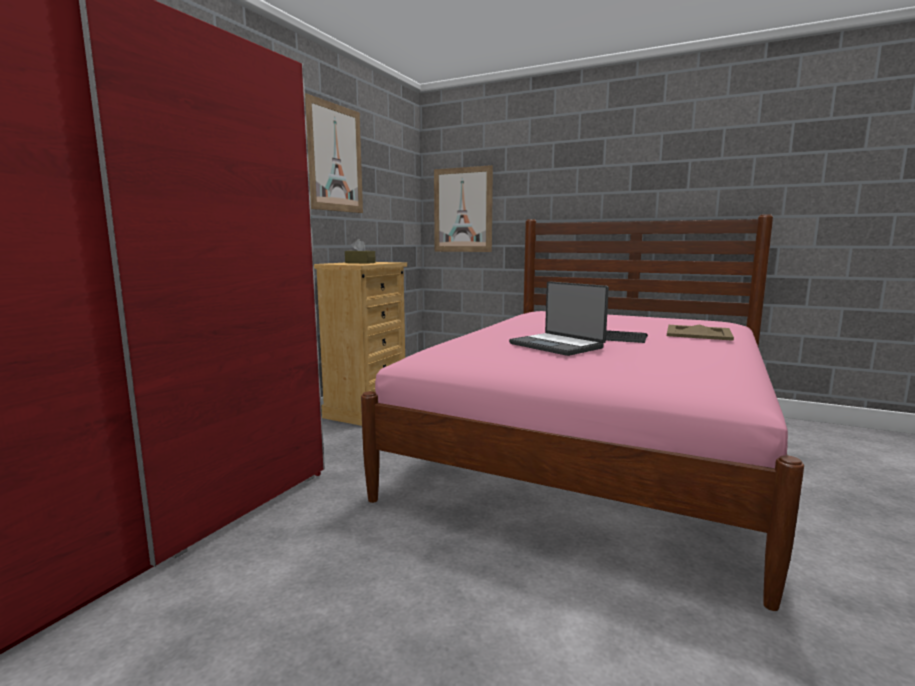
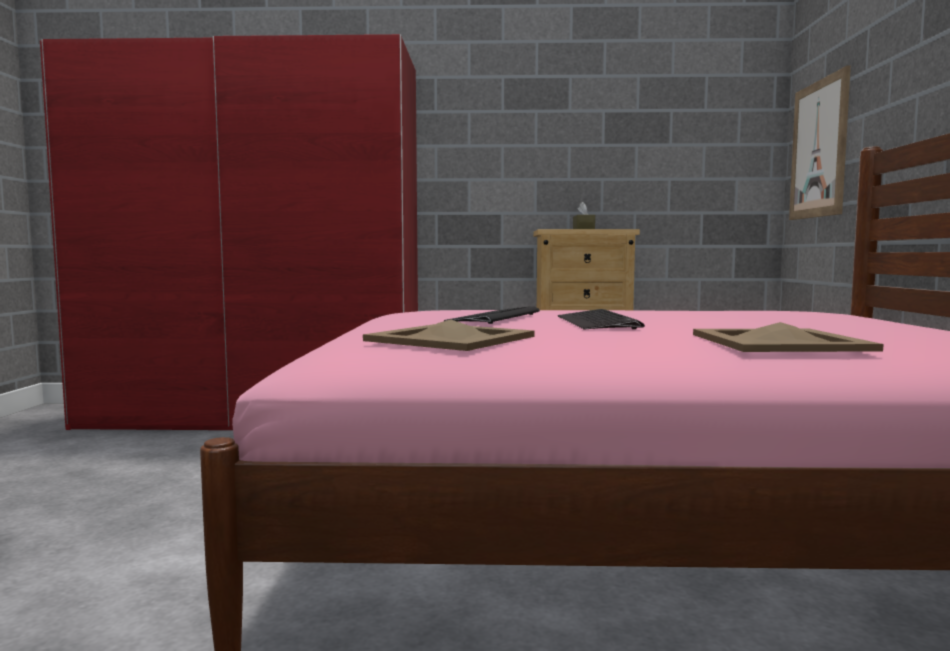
camera: 65 degrees right, 5 degrees down
picture [305,93,363,213] -> none
laptop [509,281,609,356] -> keyboard [444,306,540,324]
none -> beige tray [363,320,534,351]

